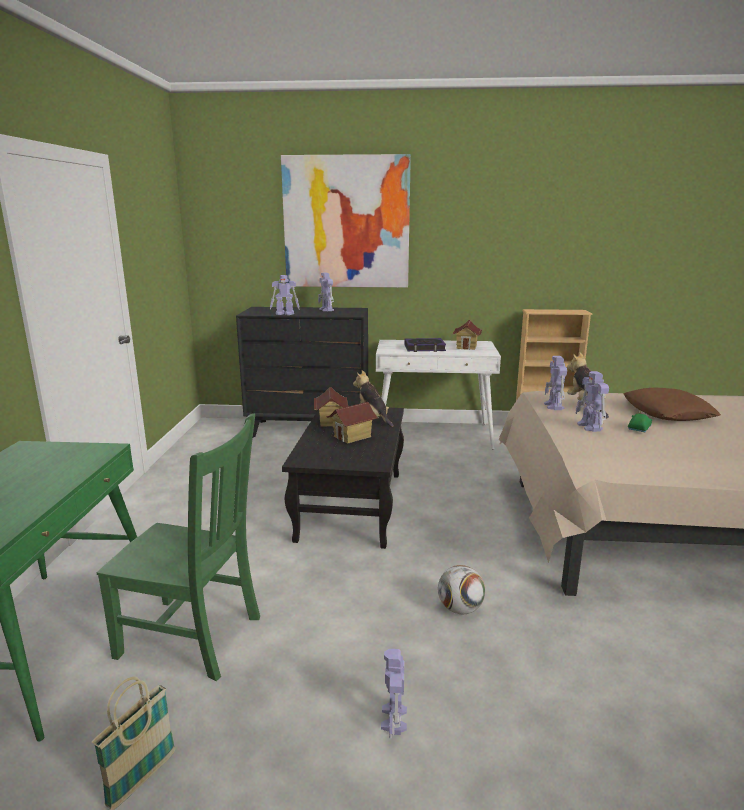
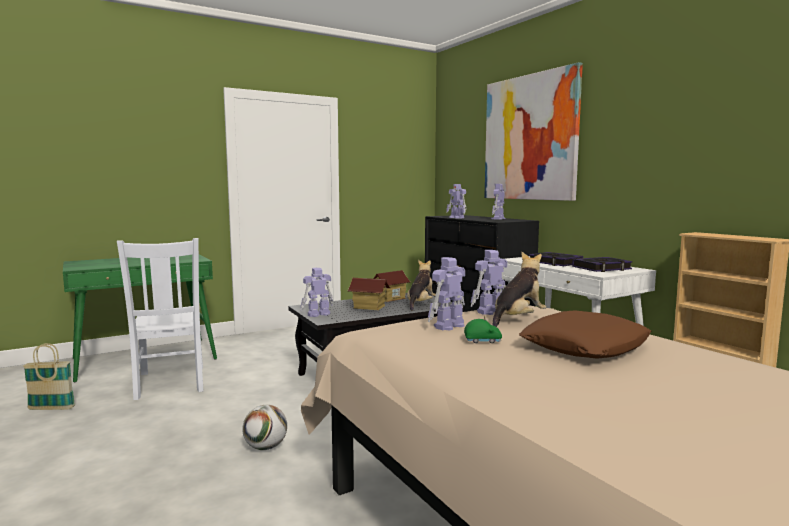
camera: 55 degrees right, 10 degrees down
green chair [97,414,260,681] -> white chair [117,238,203,400]
toy robot [381,649,407,739] -> toy robot moved to [300,268,333,317]
toy house [452,320,483,350] -> book [572,257,633,272]

